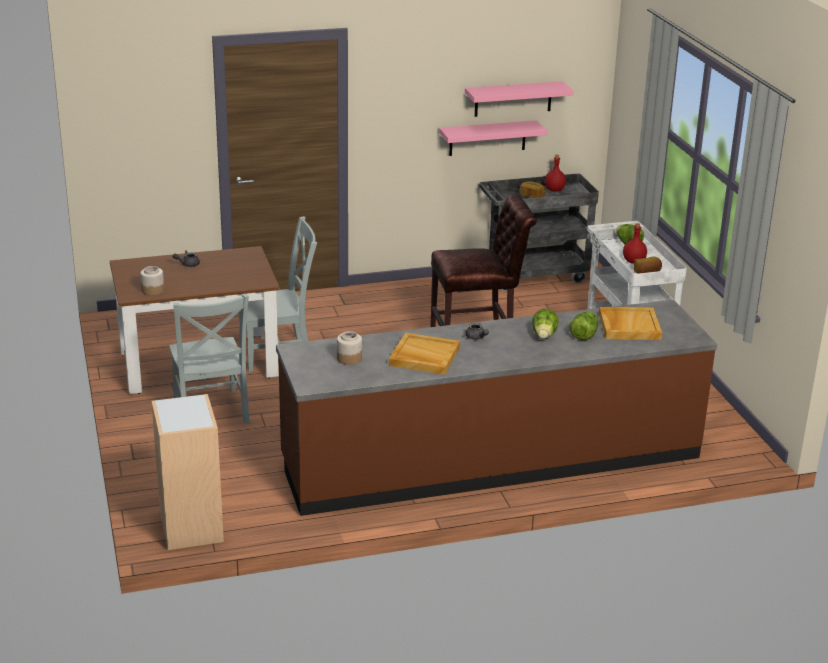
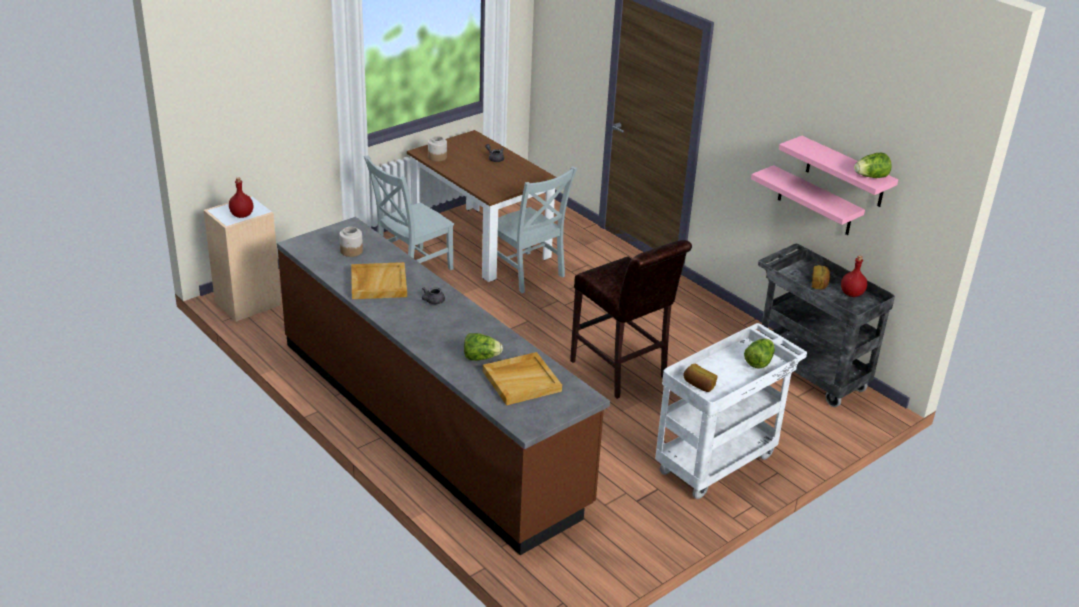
camera: 65 degrees right, 5 degrees up
lettuce [532,309,559,339] -> lettuce moved to [854,153,892,178]
red bottle [623,223,647,264] -> red bottle moved to [229,177,253,218]

